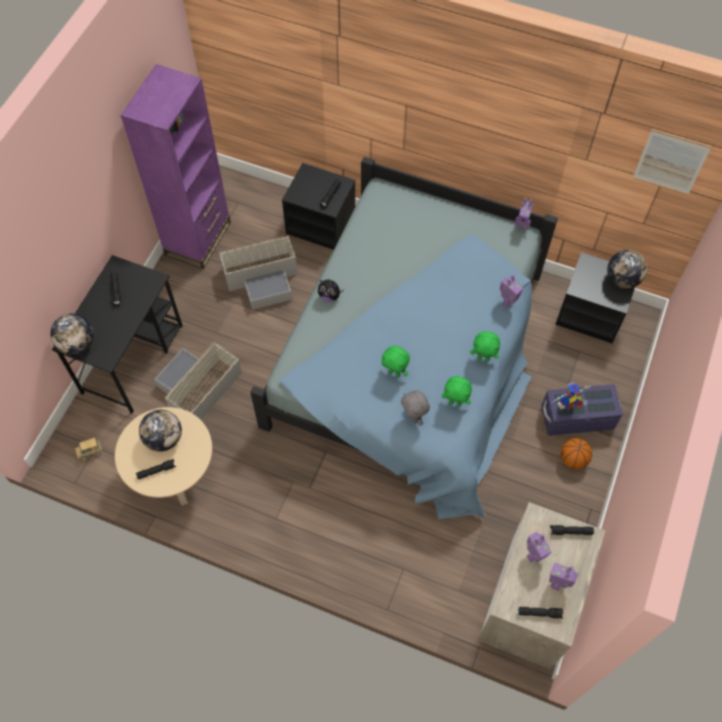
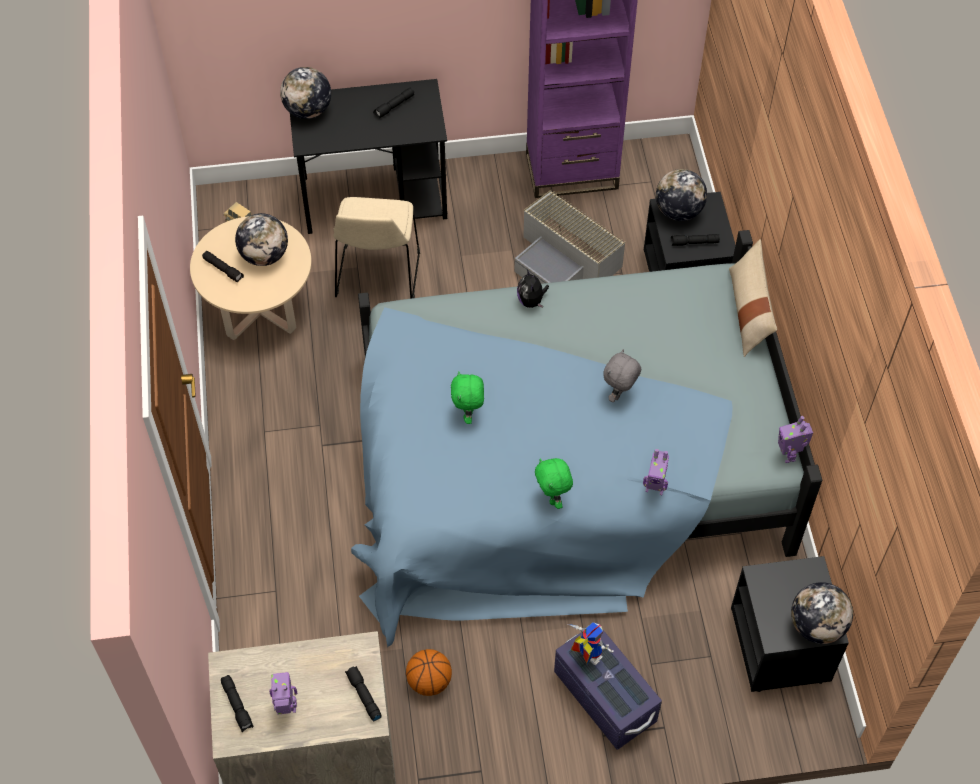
camera: 60 degrees right, 5 degrees down
grey storage box [154,341,242,420] -> beige chair [334,197,420,299]
grey plush toy [401,391,430,426] -> grey plush toy moved to [603,349,641,402]
green plush toy [441,376,472,407] -> none
toy robot [527,532,551,563] -> none
basketball [561,438,592,469] -> basketball moved to [406,649,452,696]
picture [633,129,712,195] -> none
none -> globe [656,169,707,221]
none -> beige pillow [729,239,777,357]

